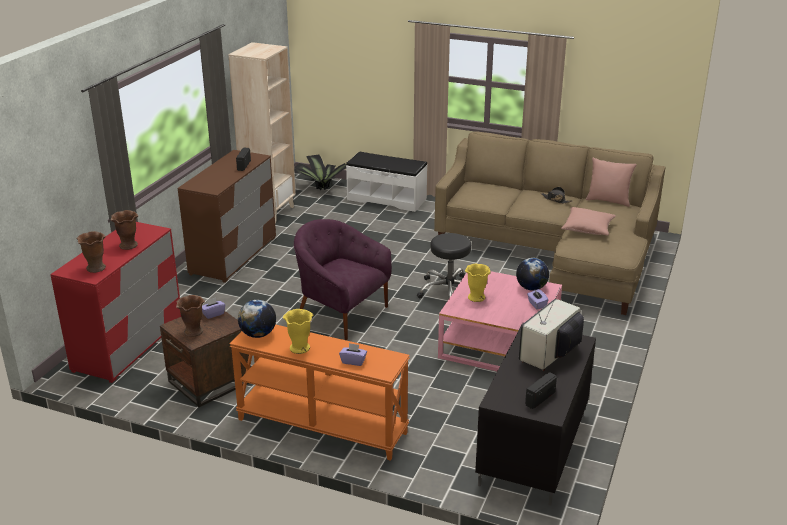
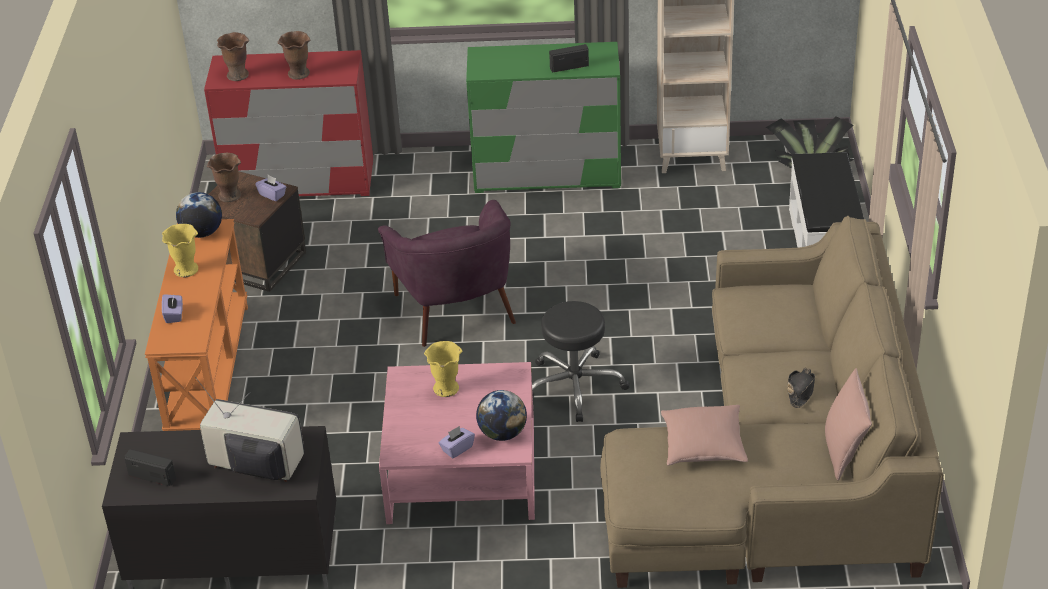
camera: 70 degrees right, 10 degrees up
brown dresser [178,150,276,283] -> green dresser [466,42,621,193]
purple armchair [294,219,392,340] -> purple armchair turned 150 degrees clockwise [378,200,516,347]

